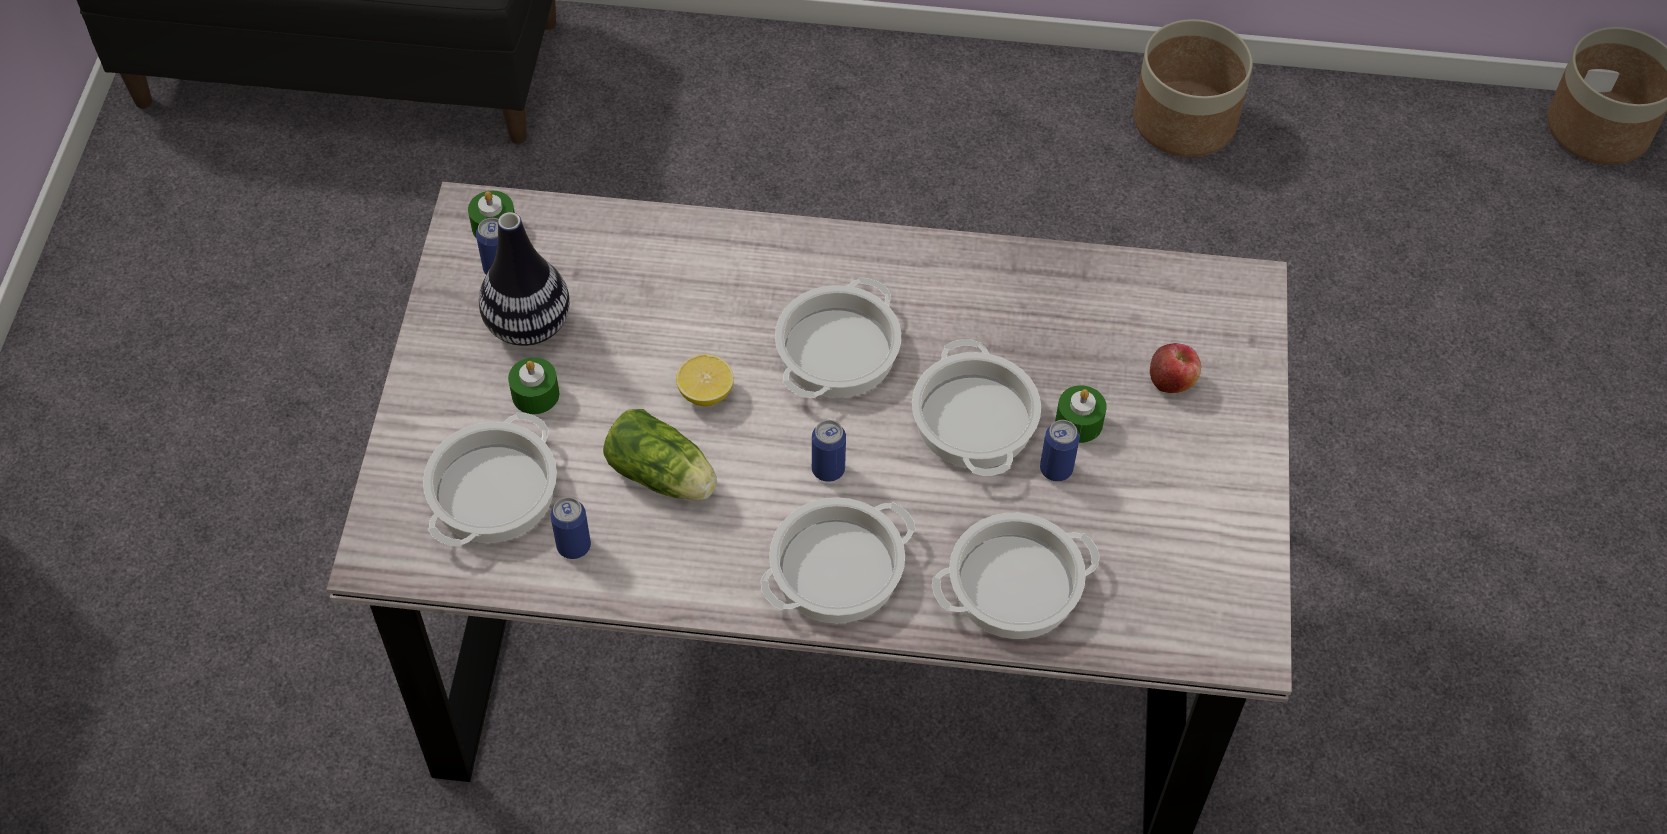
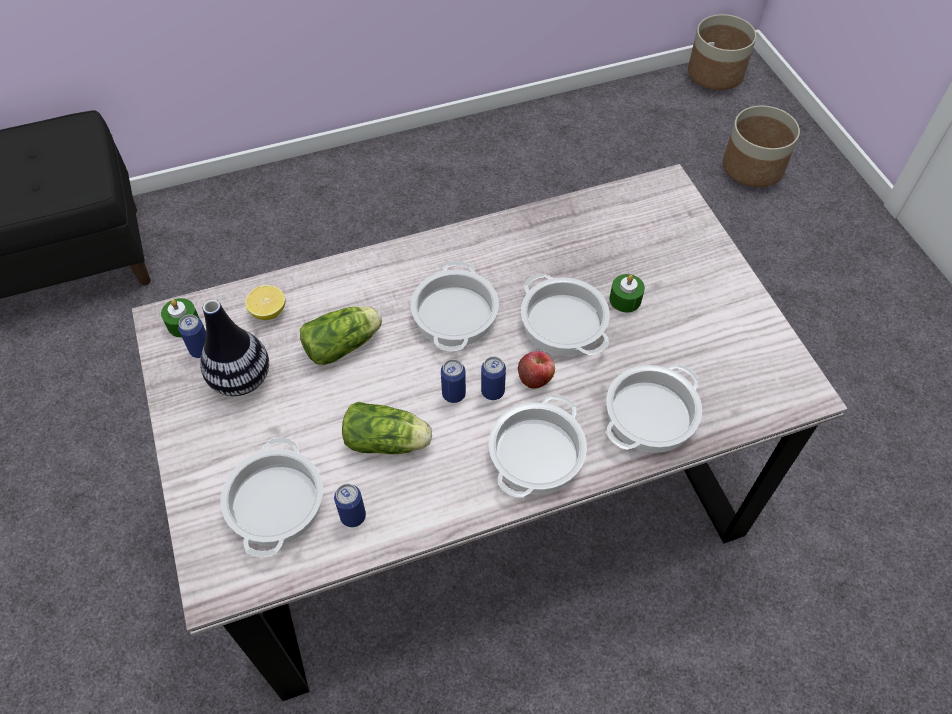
camera: 25 degrees left, 0 degrees up
green candle [508,357,559,414] -> none
lemon [676,354,734,406] -> lemon moved to [245,285,286,320]
can [1040,420,1080,481] -> can moved to [441,359,466,403]
planter [1133,19,1253,157] -> planter moved to [723,106,800,188]
apple [1150,343,1201,393] -> apple moved to [518,351,555,389]
none -> lettuce [300,306,382,365]

